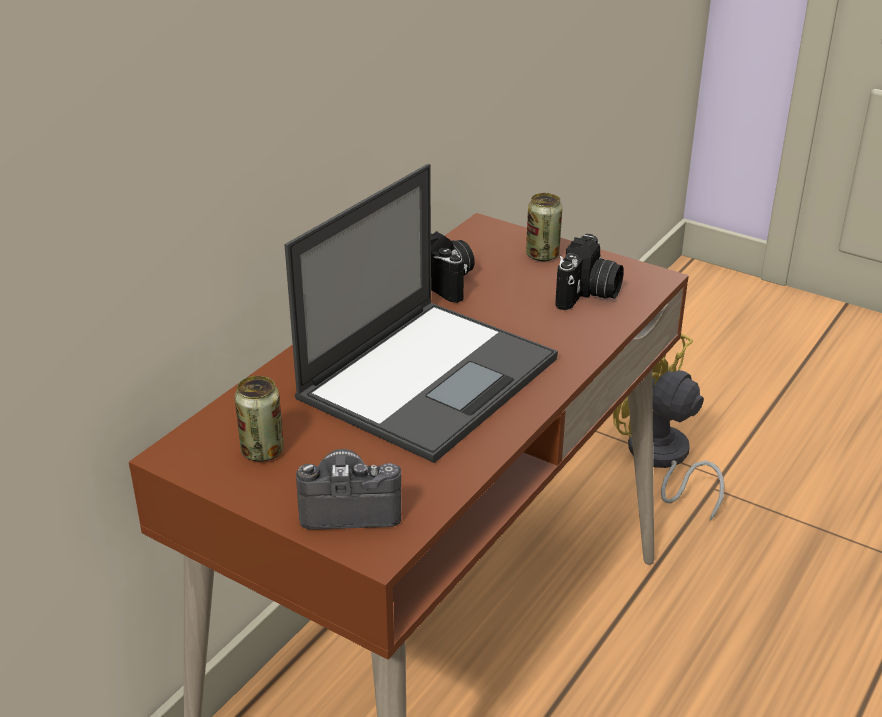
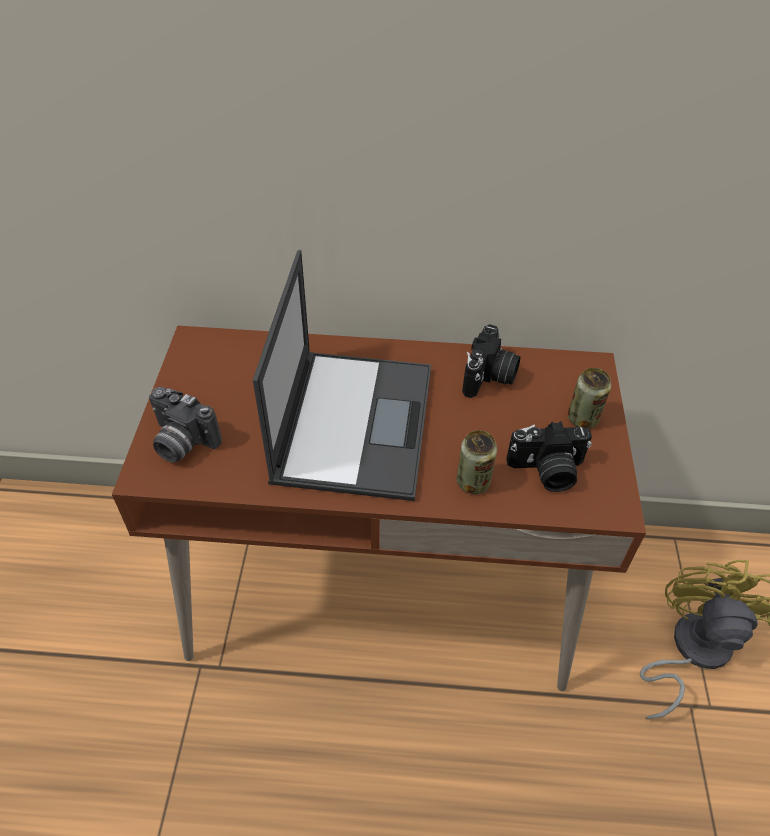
camera: 60 degrees right, 15 degrees up
can [235,376,284,461] -> can moved to [457,430,497,494]
laptop [284,164,558,463] -> laptop turned 90 degrees counterclockwise [253,250,431,501]
camera [296,449,401,530] -> camera turned 150 degrees clockwise [149,387,222,463]

